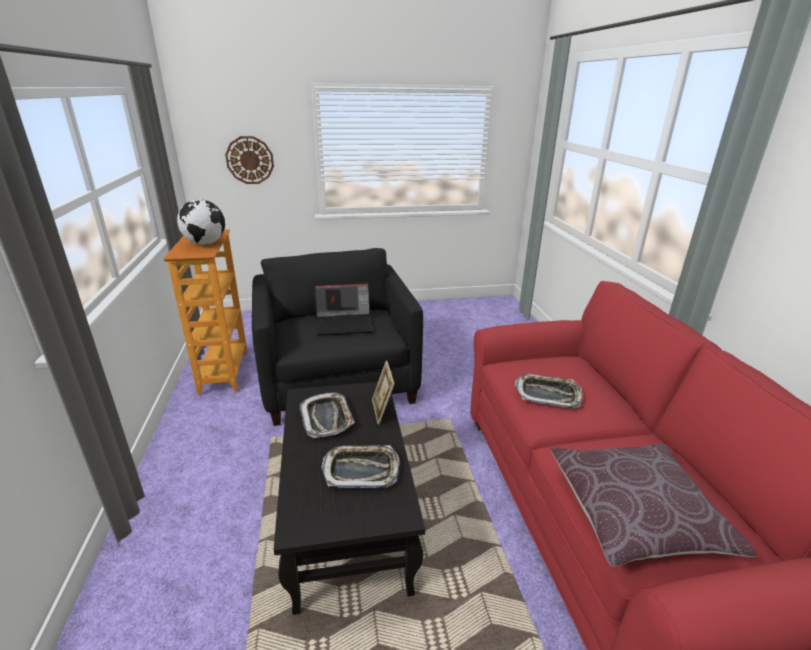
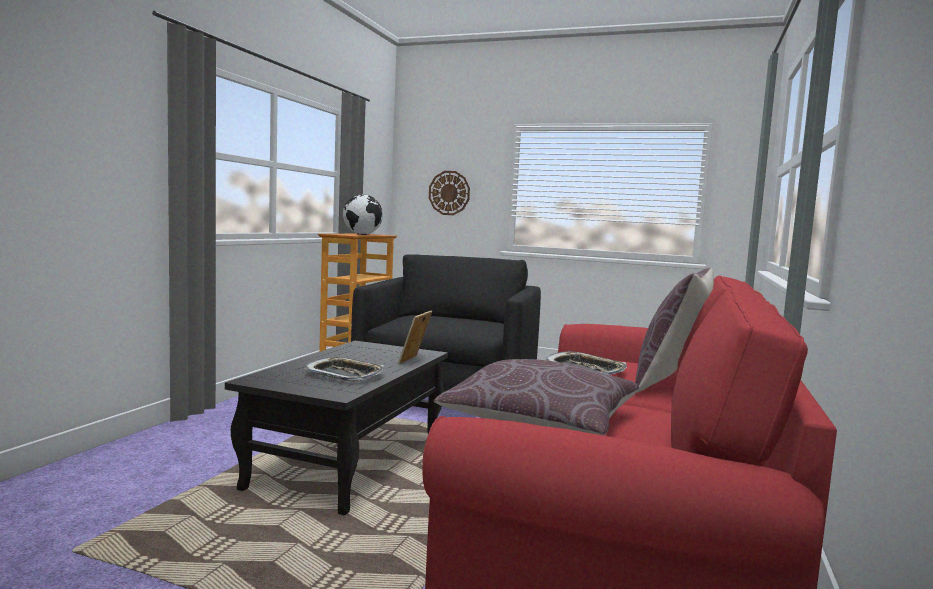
camera: 30 degrees right, 20 degrees down
tray [300,392,355,438] -> none
laptop [314,282,373,336] -> none
none -> brown pillow [635,268,714,392]

